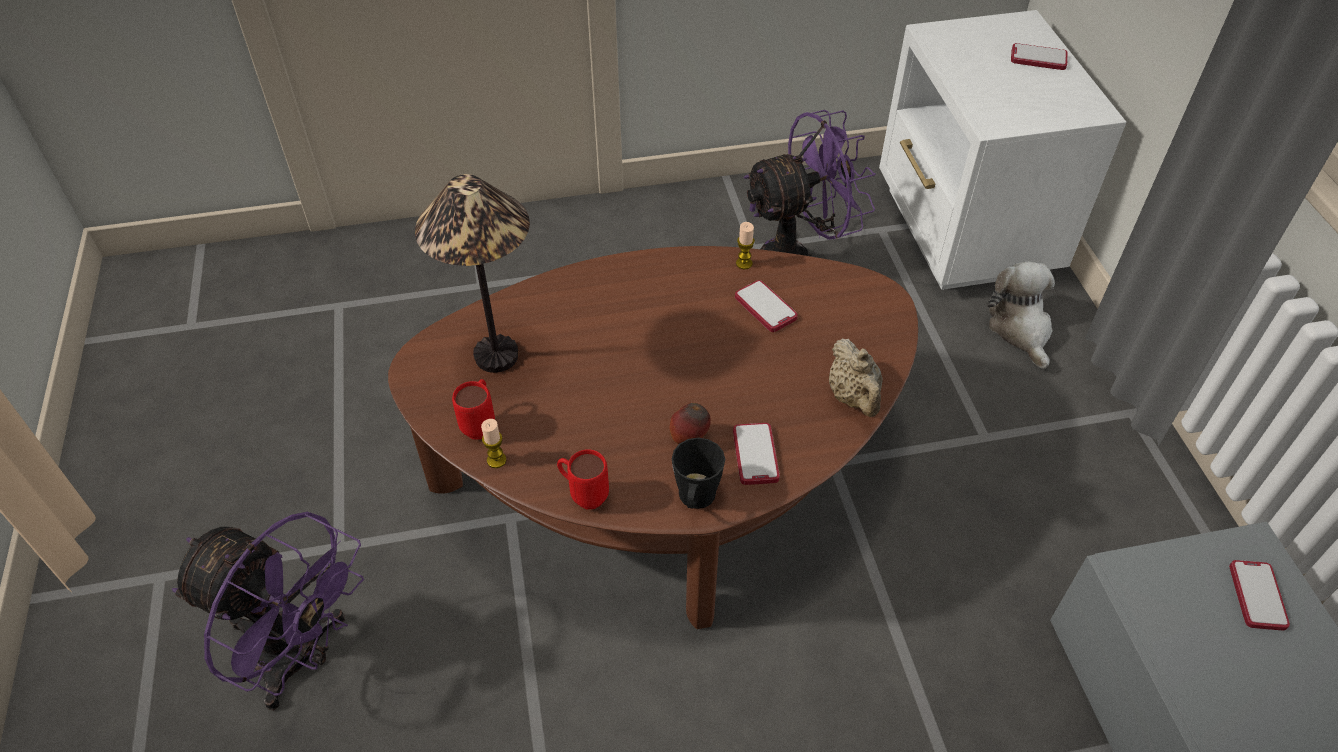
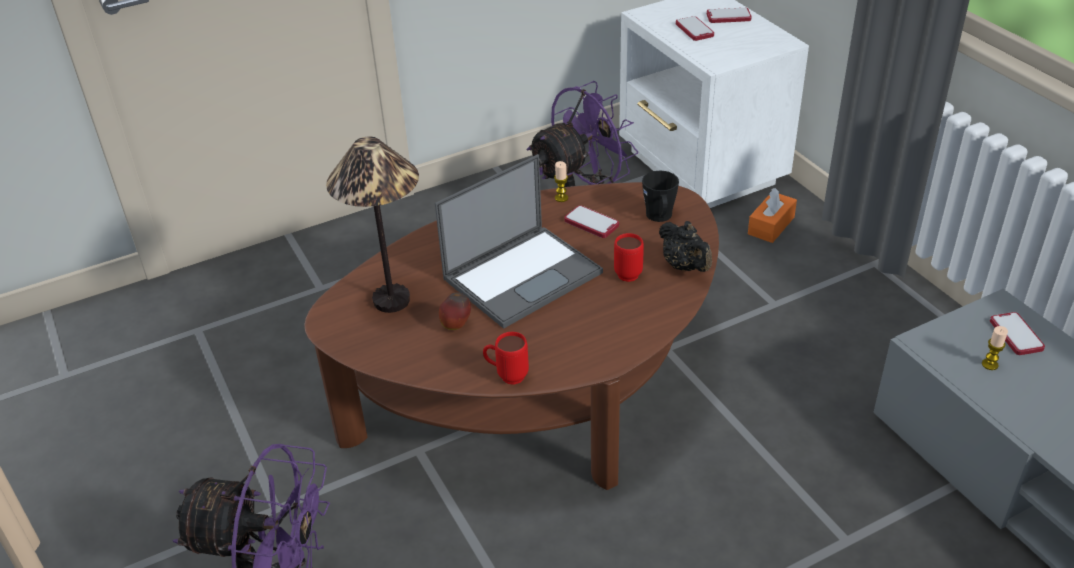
camera: 15 degrees left, 10 degrees down
red mug [452,379,495,440] -> red mug moved to [614,233,644,282]
candle [481,419,507,468] -> candle moved to [982,326,1008,370]
apple [670,403,711,444] -> apple moved to [439,292,471,330]
black mug [672,438,725,509] -> black mug moved to [642,171,679,222]
phone [733,423,780,485] -> phone moved to [676,16,714,41]
beige teapot [829,339,883,417] -> black teapot [659,221,712,272]
plush toy [987,262,1055,369] -> orange tissue box [748,188,797,243]
none -> laptop [435,154,603,329]

